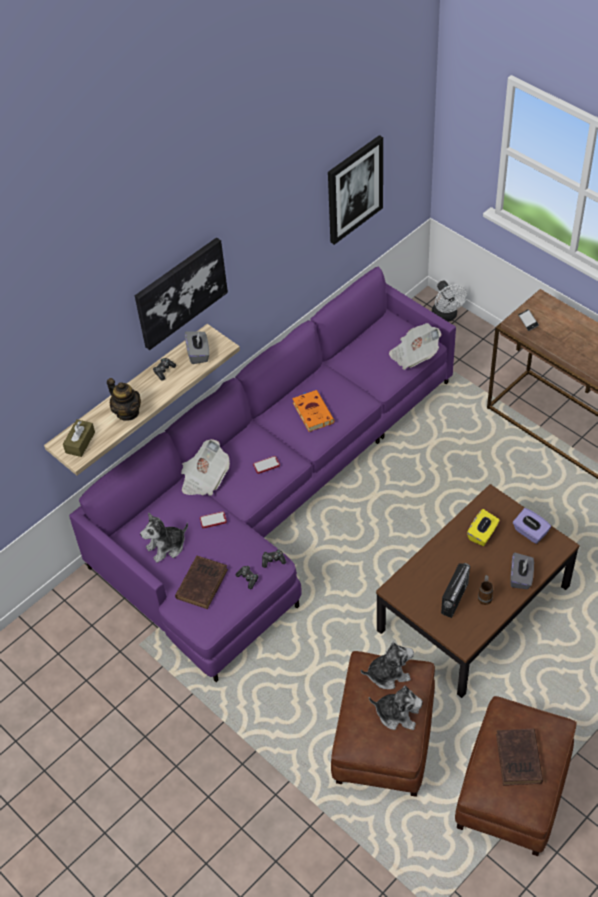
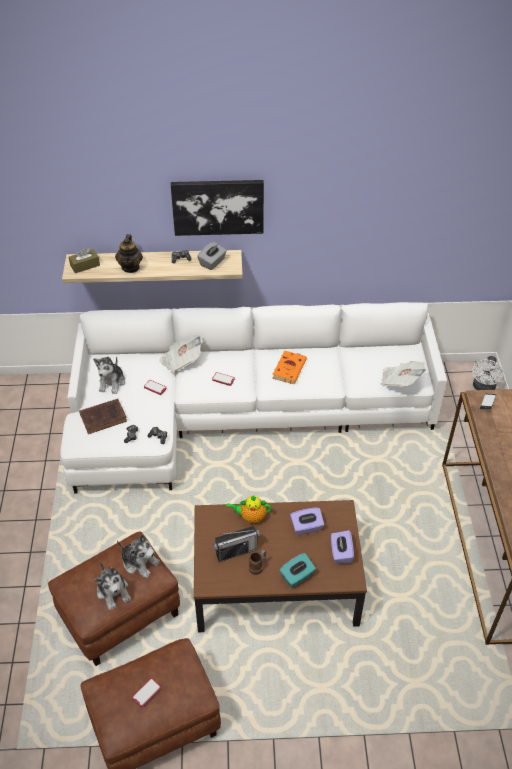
camera: 40 degrees right, 5 degrees down
purple sofa [69,266,456,682] -> white sofa [60,302,447,494]
plush toy [140,513,188,563] -> plush toy turned 90 degrees counterclockwise [93,356,125,394]
picture [328,135,383,245] -> none
yellow tissue box [467,509,500,546] -> purple tissue box [290,508,324,535]
brown book [496,728,543,786] -> phone [132,678,161,708]
grey tissue box [510,553,534,589] -> turquoise tissue box [279,553,316,588]
none -> teapot [226,496,272,524]

